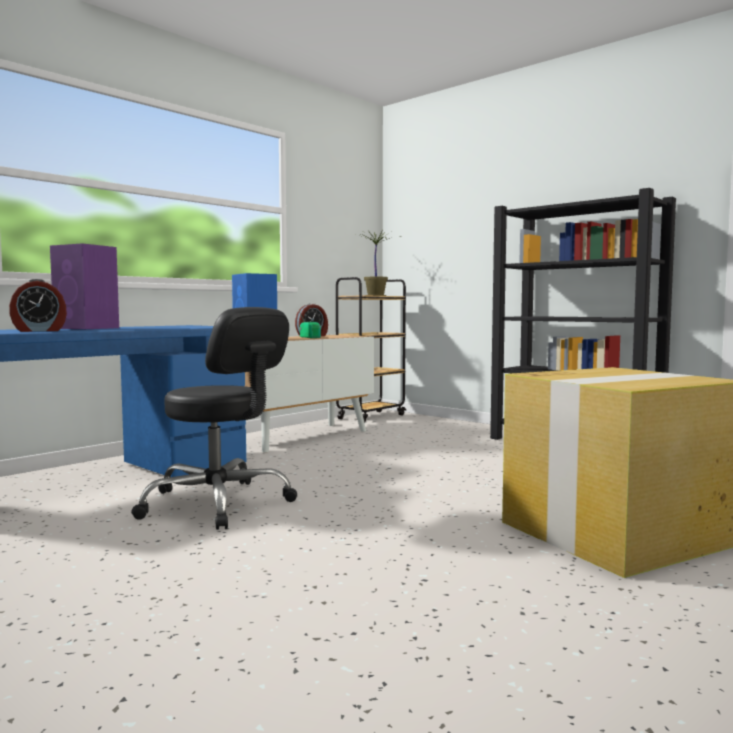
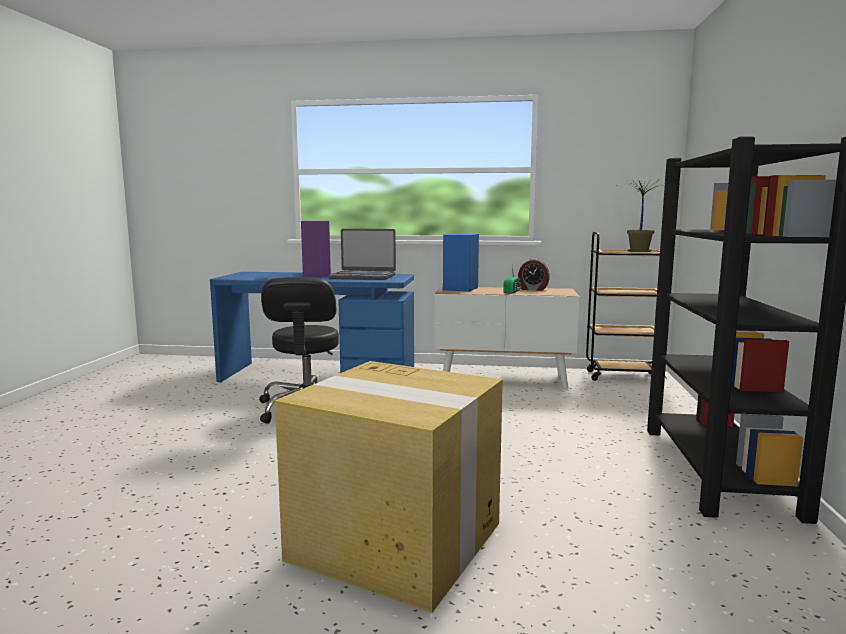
camera: 55 degrees right, 5 degrees up
alarm clock [9,279,67,332] -> none
none -> laptop [328,229,396,280]

